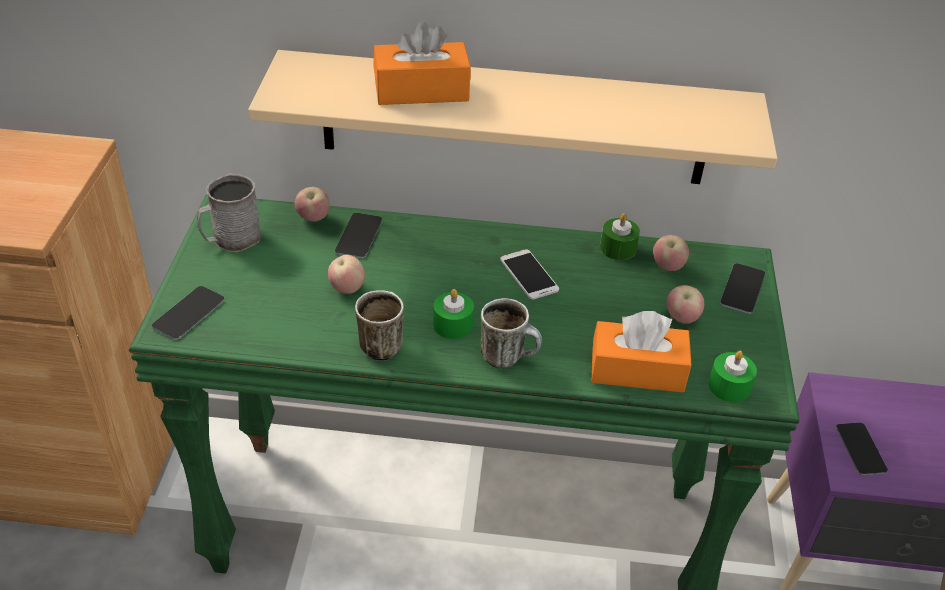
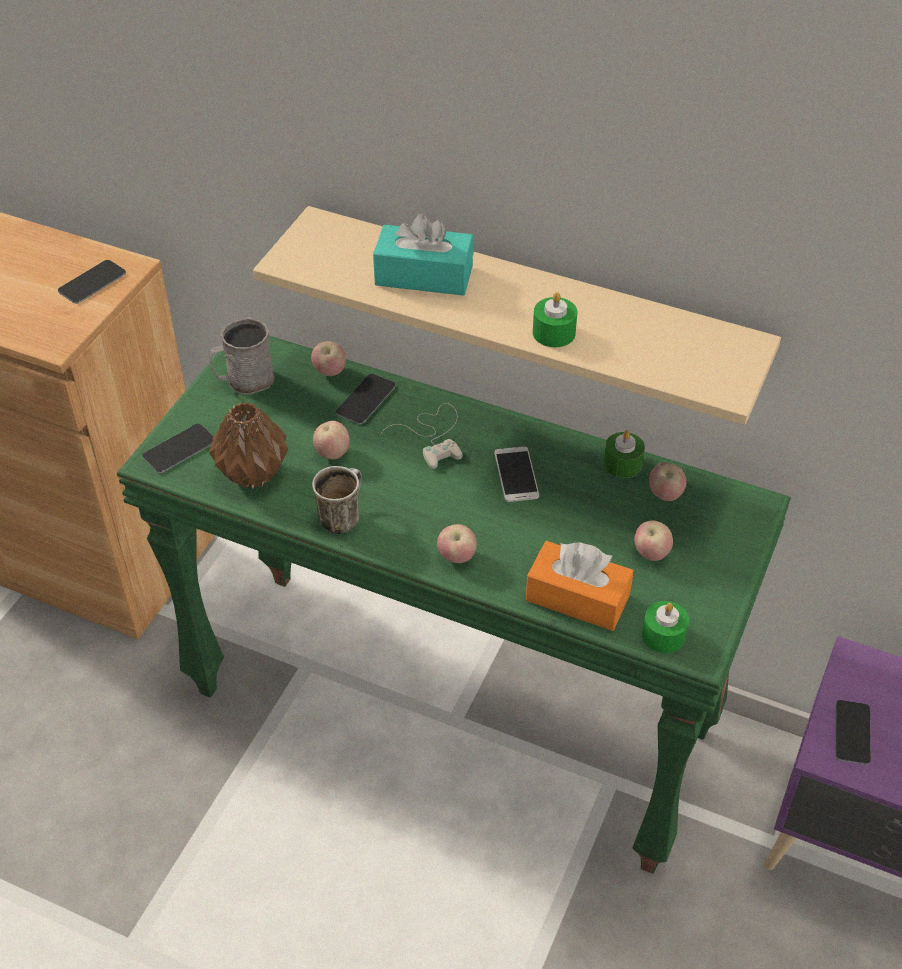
camera: 20 degrees right, 5 degrees up
orange tissue box [373,21,471,105] -> turquoise tissue box [373,214,473,296]
green candle [433,289,474,339] -> green candle moved to [533,292,577,347]
mug [481,298,542,368] -> apple [437,524,477,563]
phone [720,263,765,314] -> phone moved to [58,260,126,304]
none -> brown vase [209,402,288,489]
none -> white game controller [381,403,463,469]

